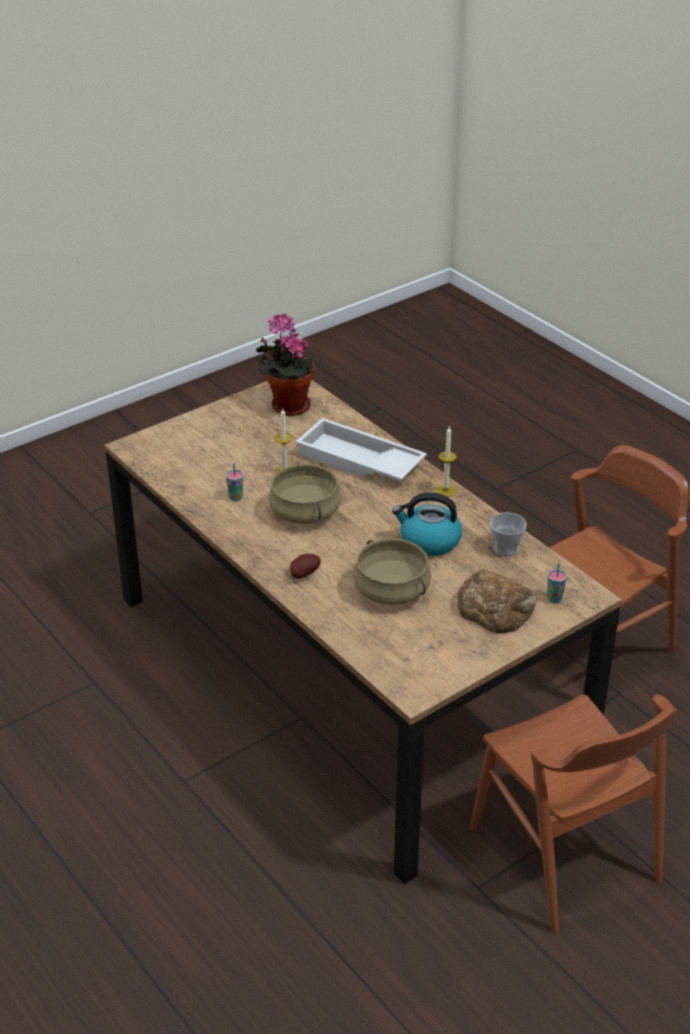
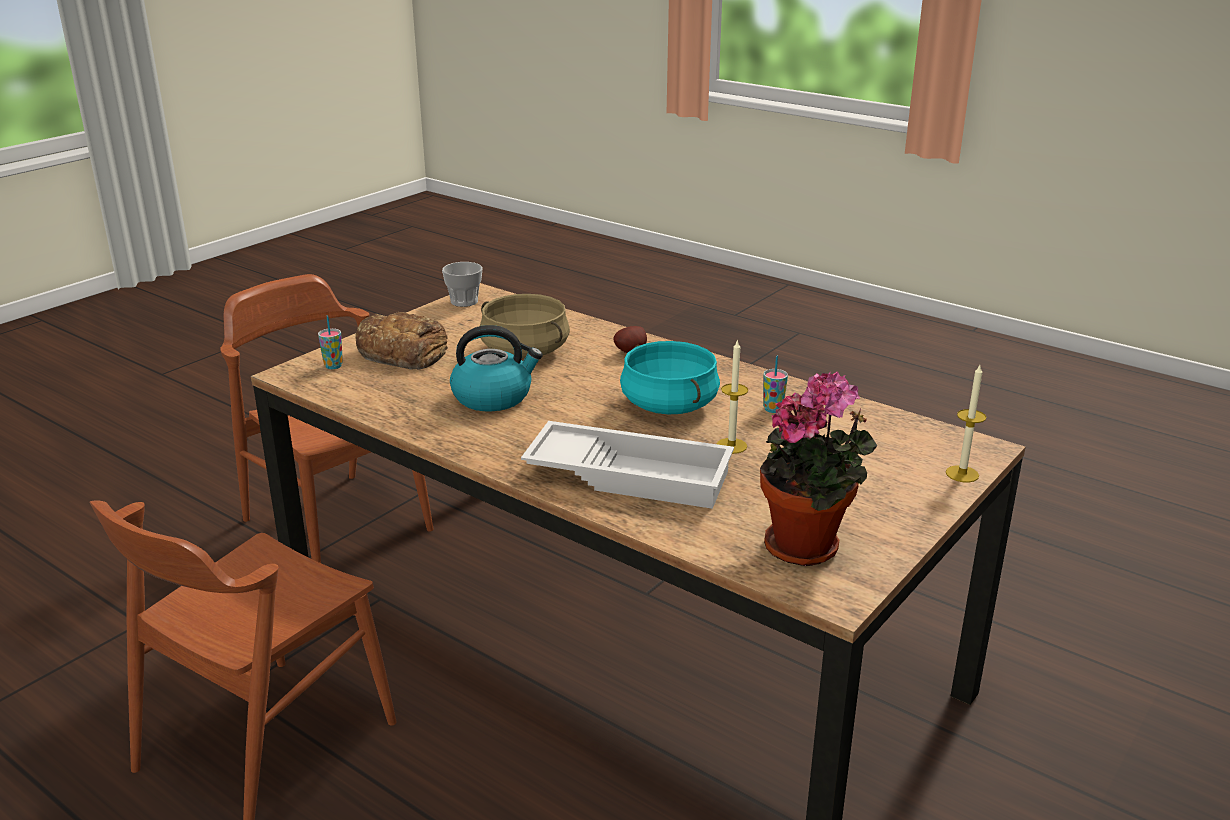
camera: 165 degrees right, 10 degrees down
beige cooking pot [269,463,341,524] -> turquoise cooking pot [620,341,720,414]
candle [435,427,457,497] -> candle moved to [946,365,986,482]
cup [490,512,527,557] -> cup moved to [442,262,483,307]

